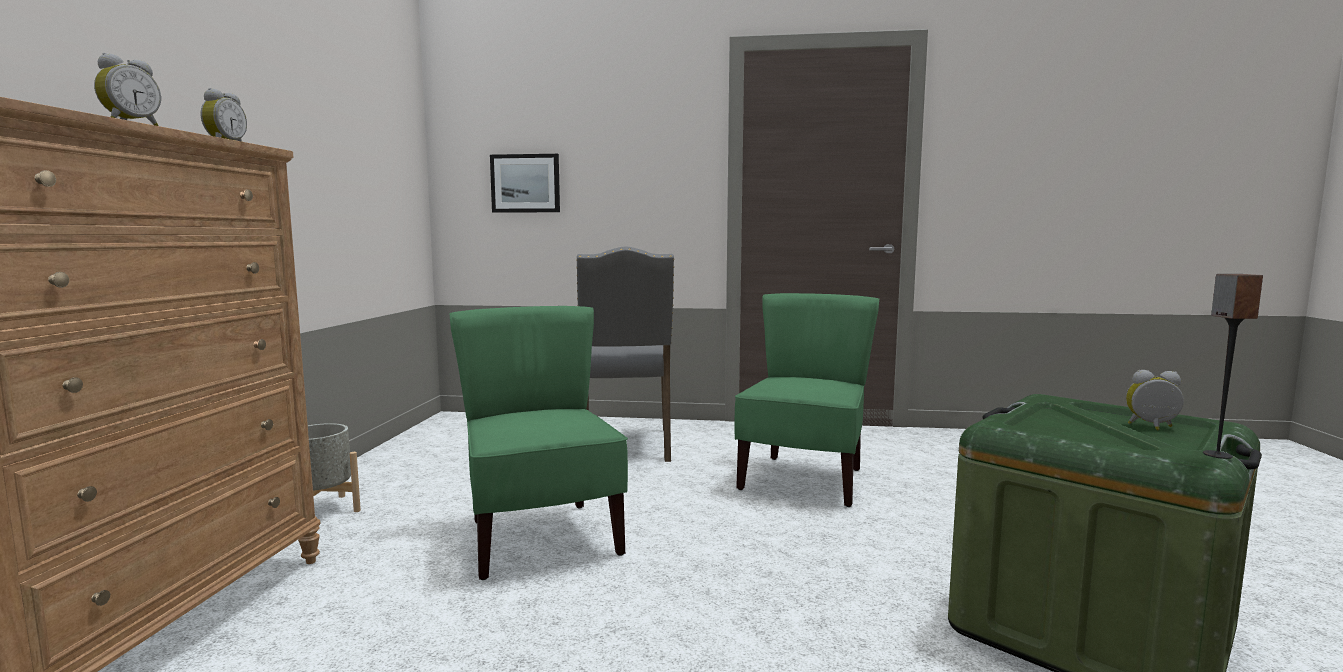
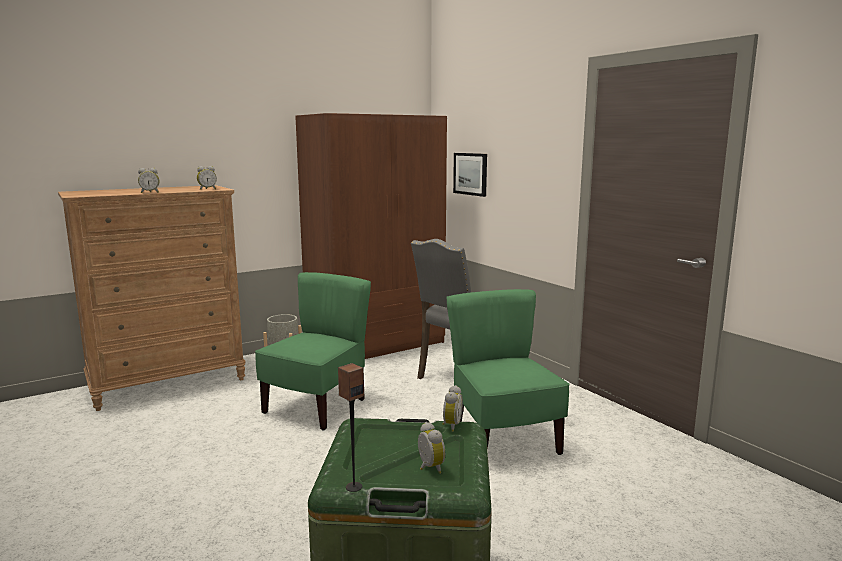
camera: 50 degrees right, 5 degrees up
green chair [734,293,879,507] -> green chair turned 90 degrees counterclockwise [447,289,570,455]
none -> brown wardrobe [295,113,447,359]
none -> alarm clock [442,385,463,432]

